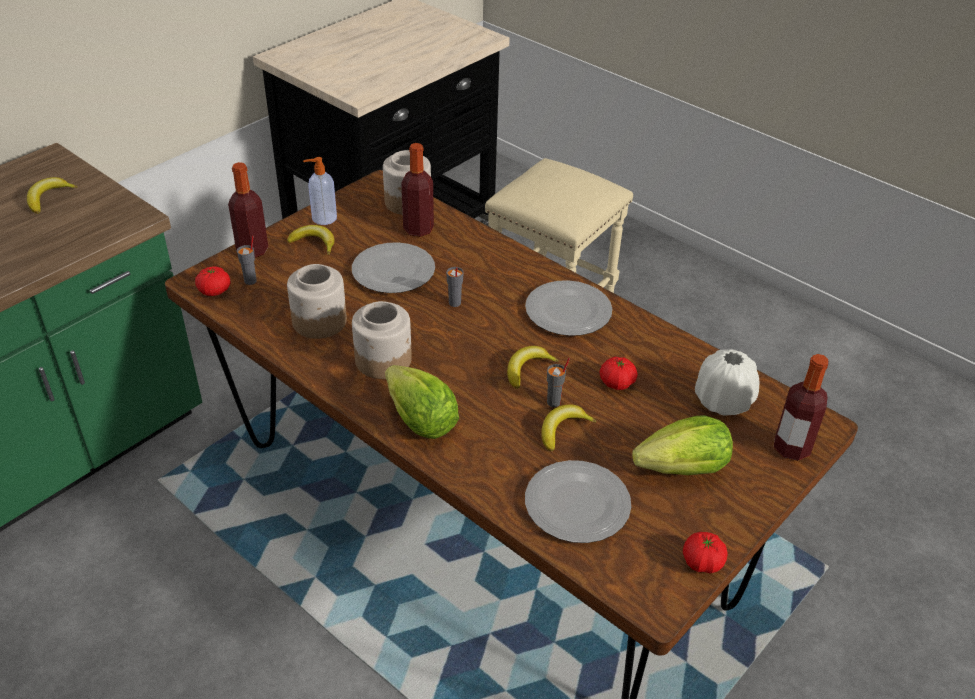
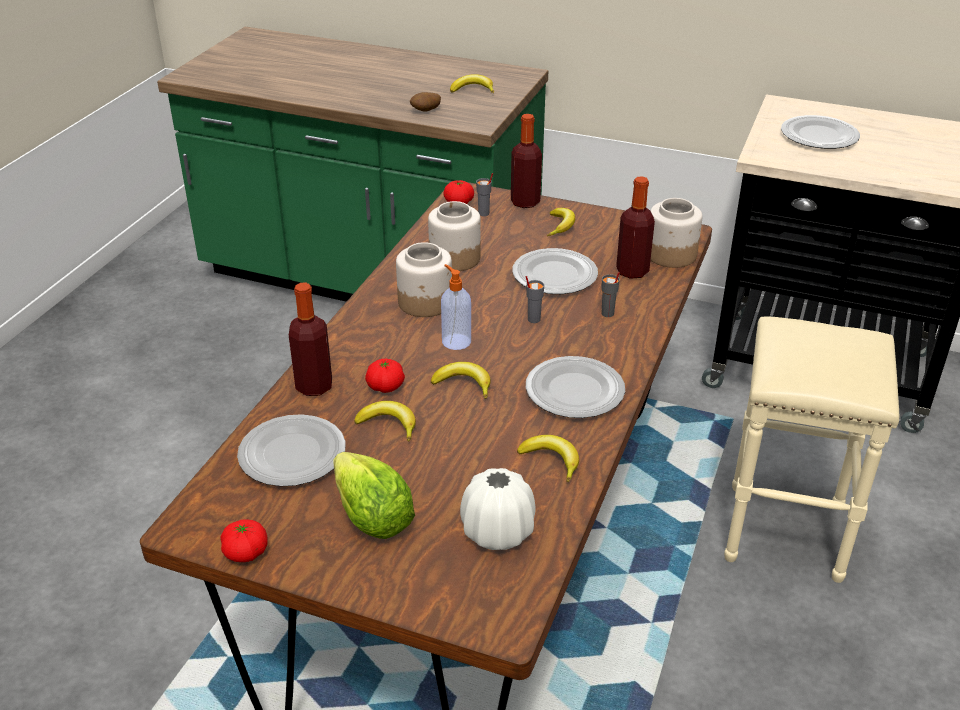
camera: 70 degrees right, 5 degrees down
soap dispenser [303,157,337,225] -> soap dispenser moved to [441,264,471,350]
lettuce [385,365,459,439] -> none
grey cup [547,358,570,407] -> grey cup moved to [601,272,620,317]
tomato [600,357,638,390] -> tomato moved to [365,359,405,393]
bottle [774,354,828,461] -> bottle moved to [289,283,332,396]
none -> potato [410,92,441,112]
none -> banana [517,435,579,482]
none -> plate [781,115,860,149]

